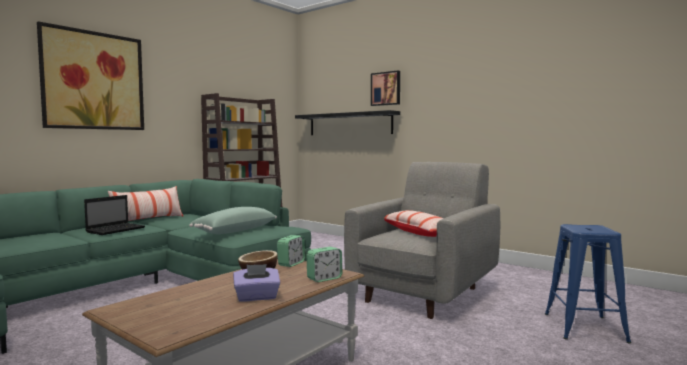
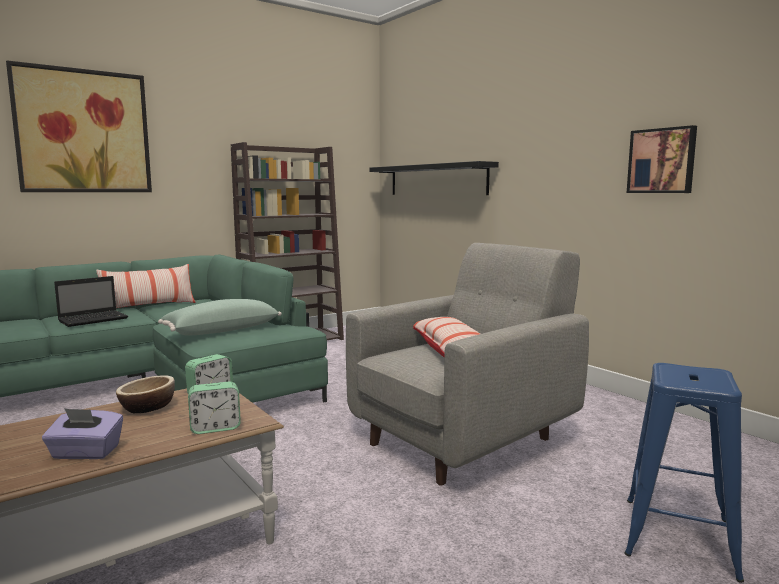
camera: 15 degrees right, 5 degrees up
picture [371,70,400,106] -> picture moved to [627,125,697,193]

